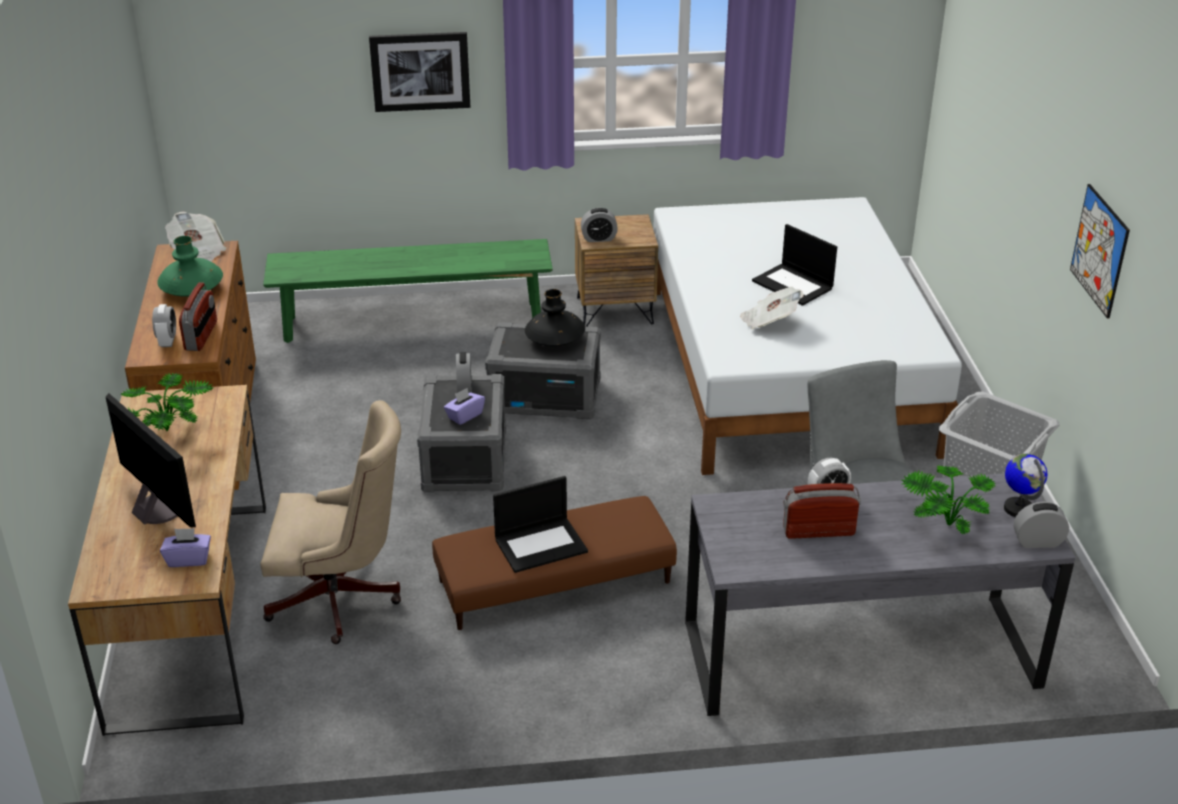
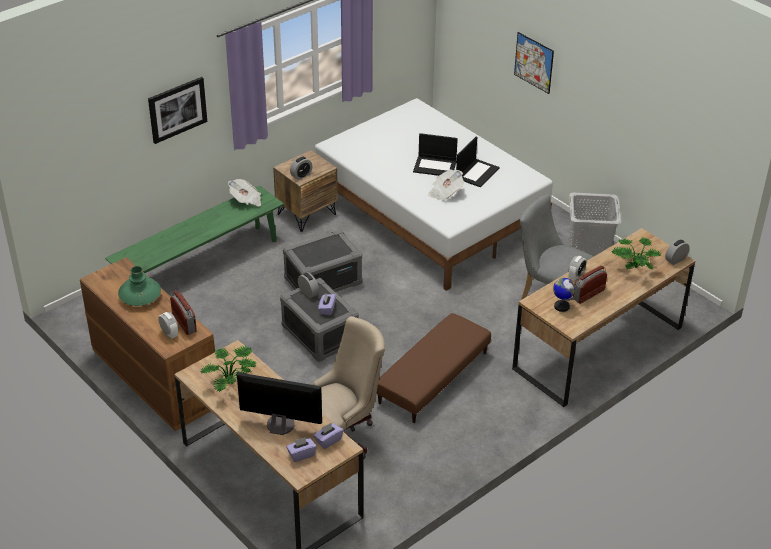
camera: 35 degrees left, 5 degrees up
newspaper [165,212,227,261] -> newspaper moved to [228,179,261,206]
laptop [493,476,588,573] -> laptop moved to [456,136,500,187]
black vase [525,289,585,346] -> none
grey desk [685,473,1076,716] -> brown desk [512,228,695,407]
globe [1004,454,1047,517] -> globe moved to [553,278,577,312]
picture [1070,184,1130,319] -> picture moved to [514,32,554,94]
none -> purple tissue box [286,437,317,462]

